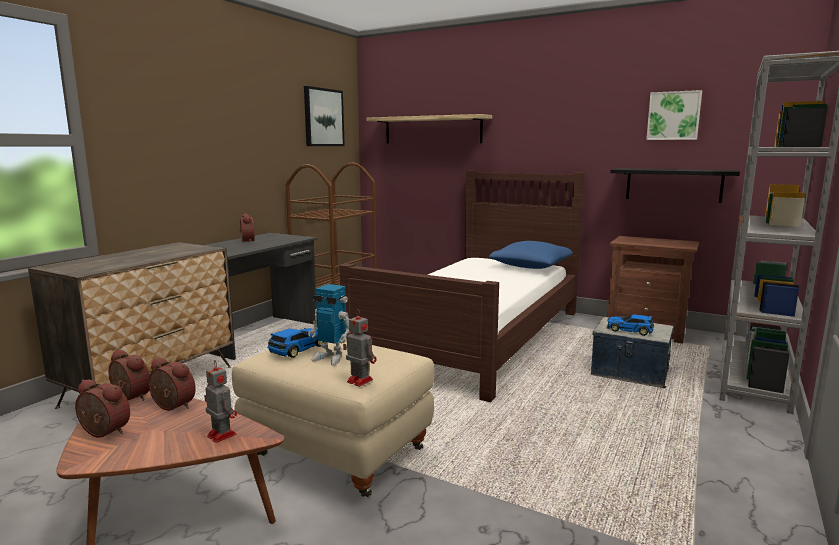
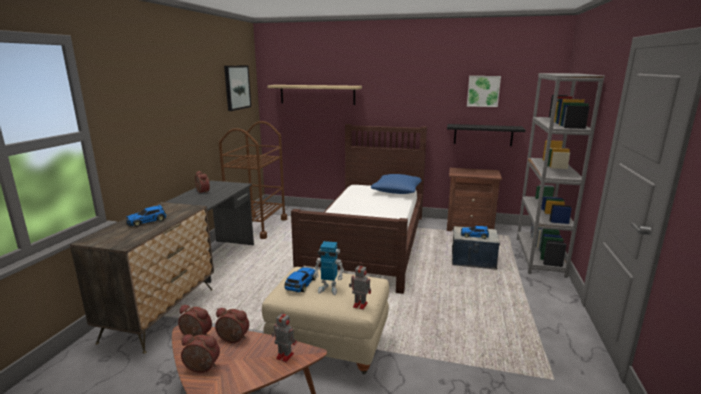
camera: 15 degrees left, 5 degrees up
none -> toy car [126,205,167,227]

